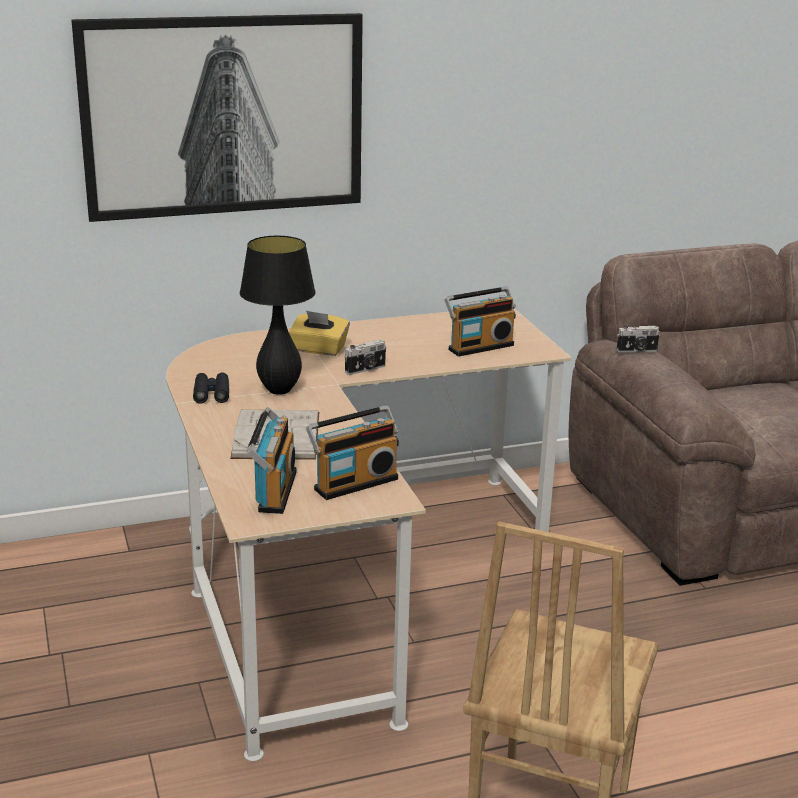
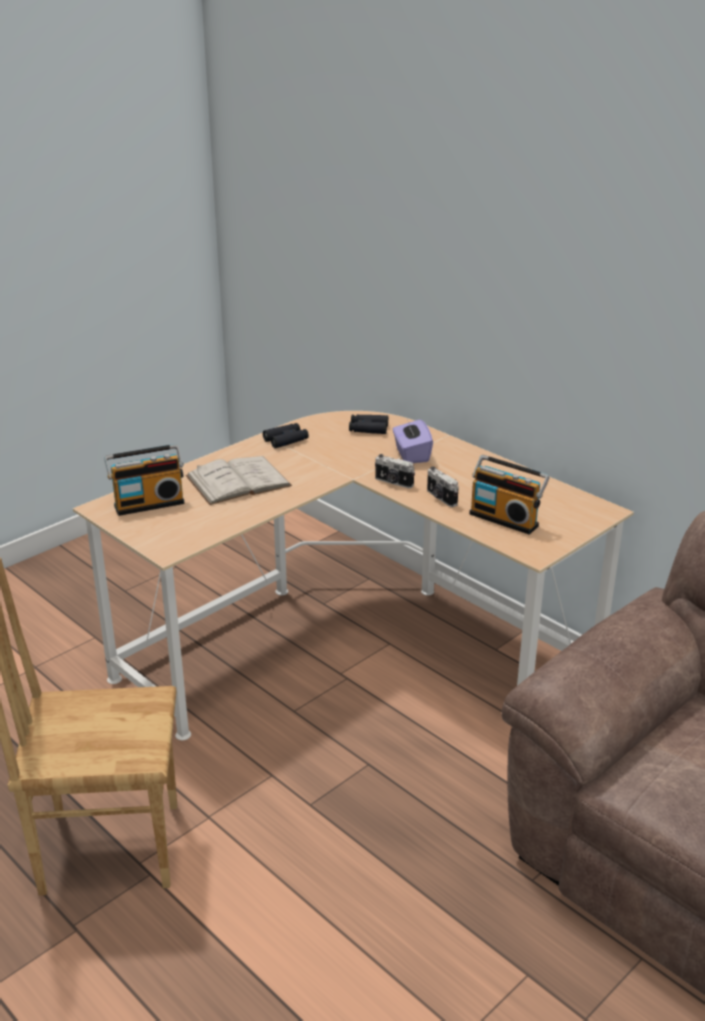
camera: 65 degrees right, 5 degrees up
picture [71,13,363,222] -> none
black table lamp [239,236,315,395] -> none
yellow tissue box [289,310,350,356] -> purple tissue box [393,416,433,463]
radio [306,405,399,500] -> none
camera [617,325,660,353] -> camera moved to [427,467,459,507]
none -> black binoculars [349,414,388,434]

